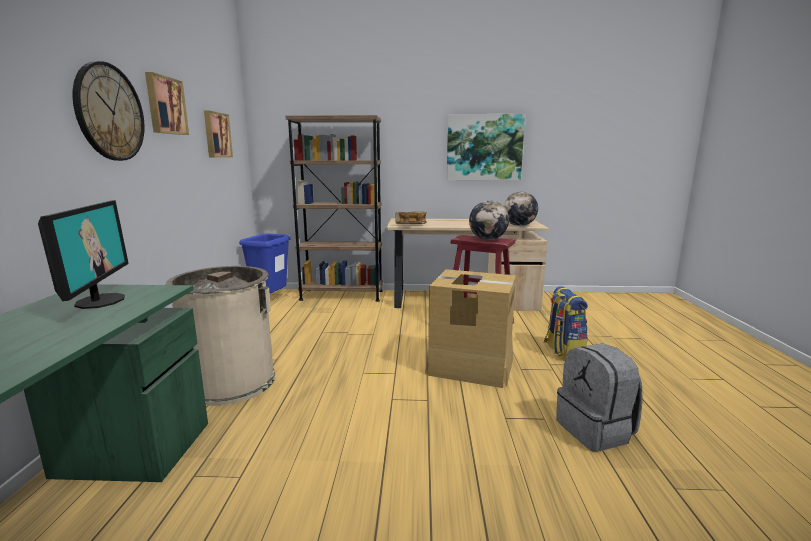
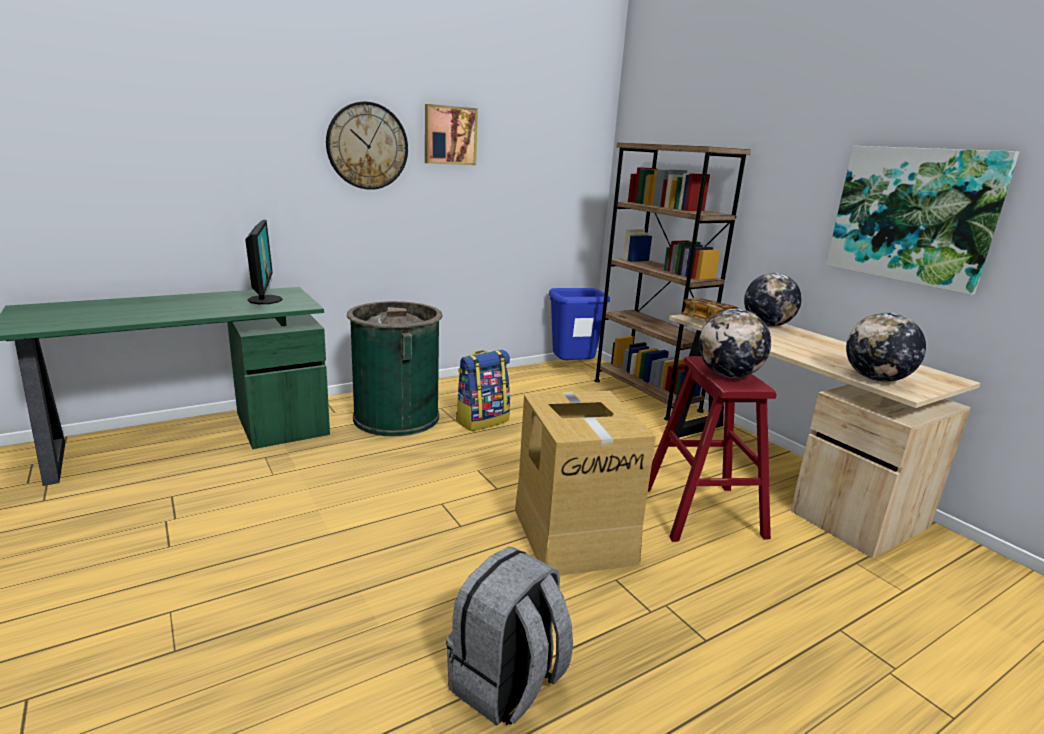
camera: 55 degrees right, 5 degrees up
monitor [38,200,129,309] -> monitor turned 60 degrees counterclockwise [245,220,283,304]
beige trash can [166,266,275,406] -> green trash can [347,301,442,437]
picture [204,111,233,157] -> none
backpack [544,286,588,361] -> backpack moved to [456,350,510,431]
none -> globe [744,273,802,327]

